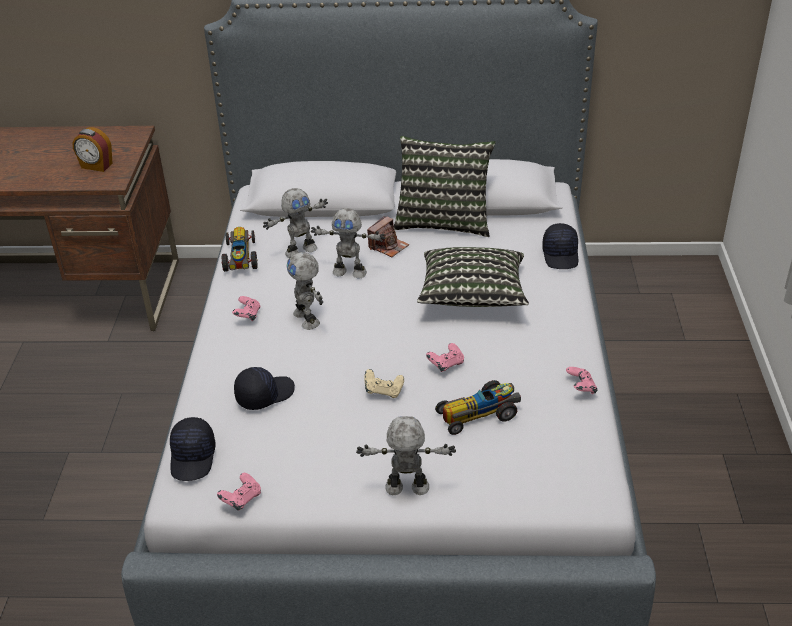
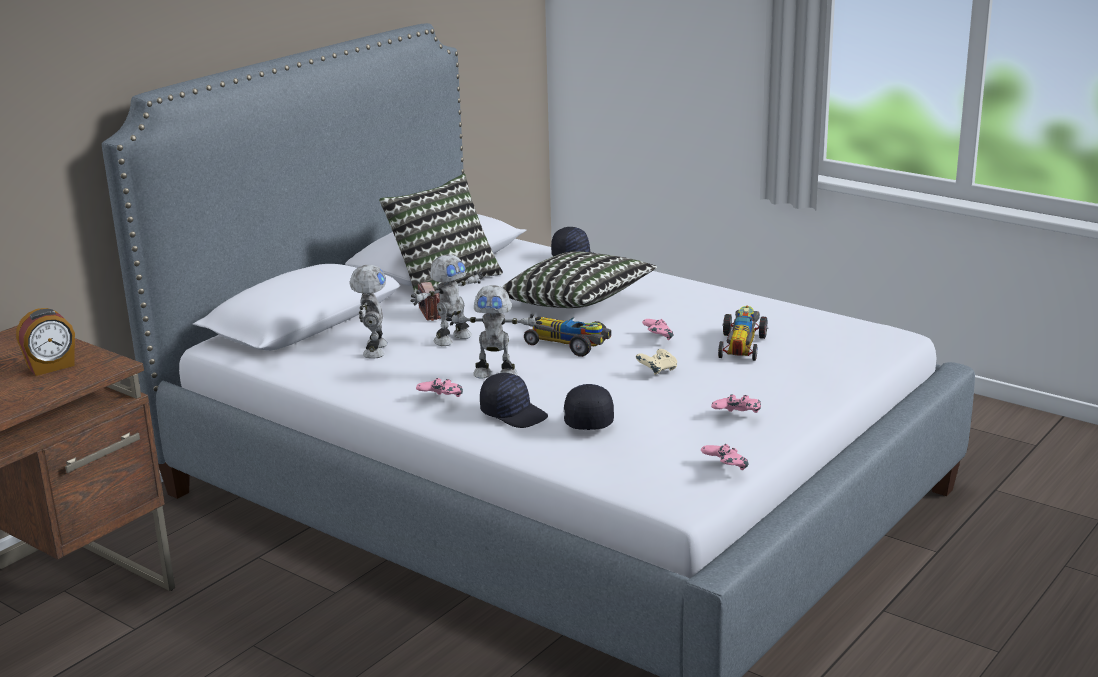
camera: 55 degrees left, 15 degrees down
black cap [170,417,216,481] -> black cap moved to [480,373,548,428]
toy car [221,227,258,272] -> toy car moved to [524,317,611,357]
toy robot [356,416,456,495] -> none
pink game controller [566,367,598,394] -> pink game controller moved to [711,394,761,413]

